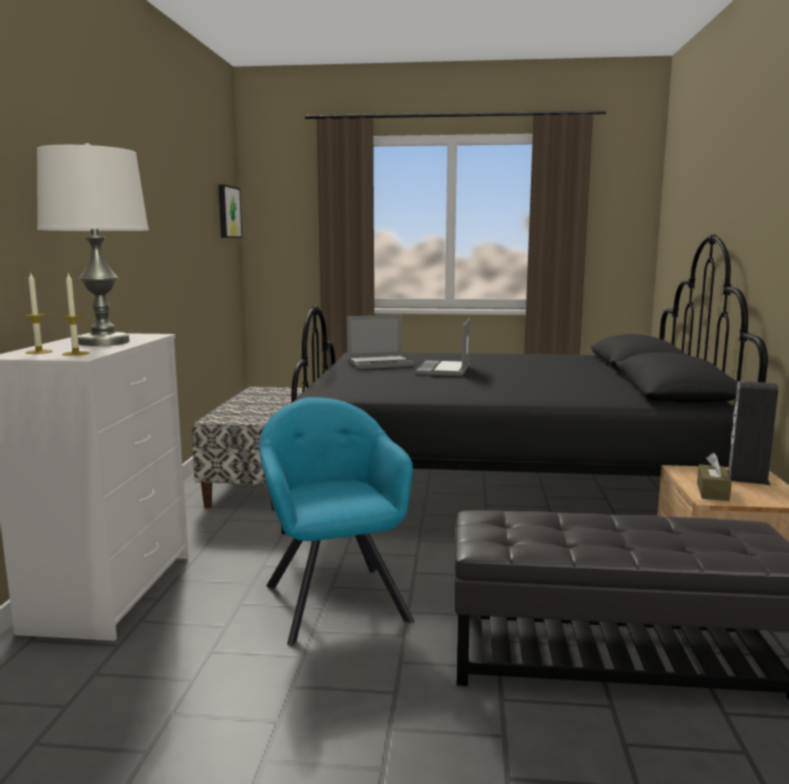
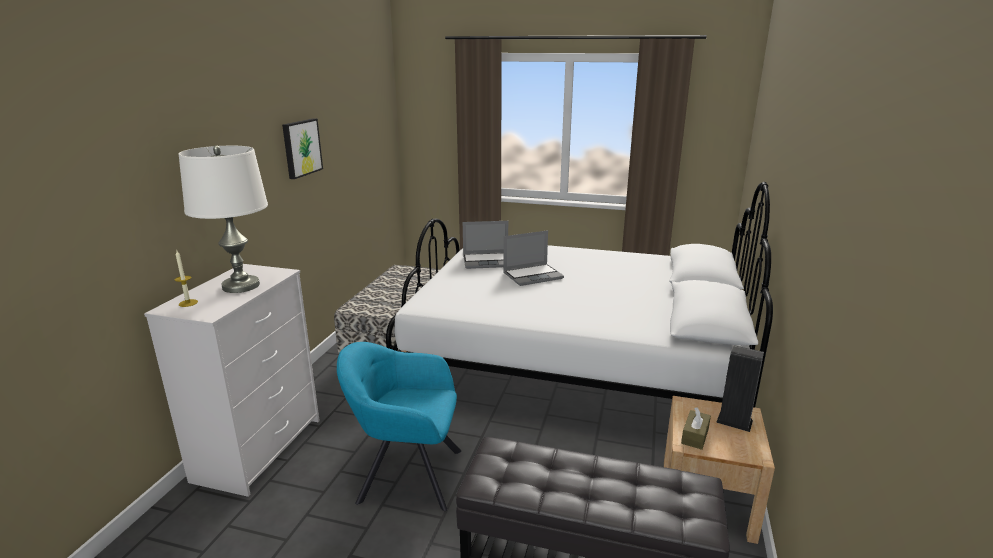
camera: 10 degrees right, 10 degrees up
candle [61,273,89,356] -> none
picture [218,184,242,238] -> picture moved to [282,118,323,179]
turquoise armchair [259,397,414,646] -> turquoise armchair turned 75 degrees counterclockwise [337,342,461,511]
black bed [281,235,768,534] -> white bed [386,182,773,407]
laptop [416,318,470,376] -> laptop turned 135 degrees counterclockwise [503,230,564,286]

